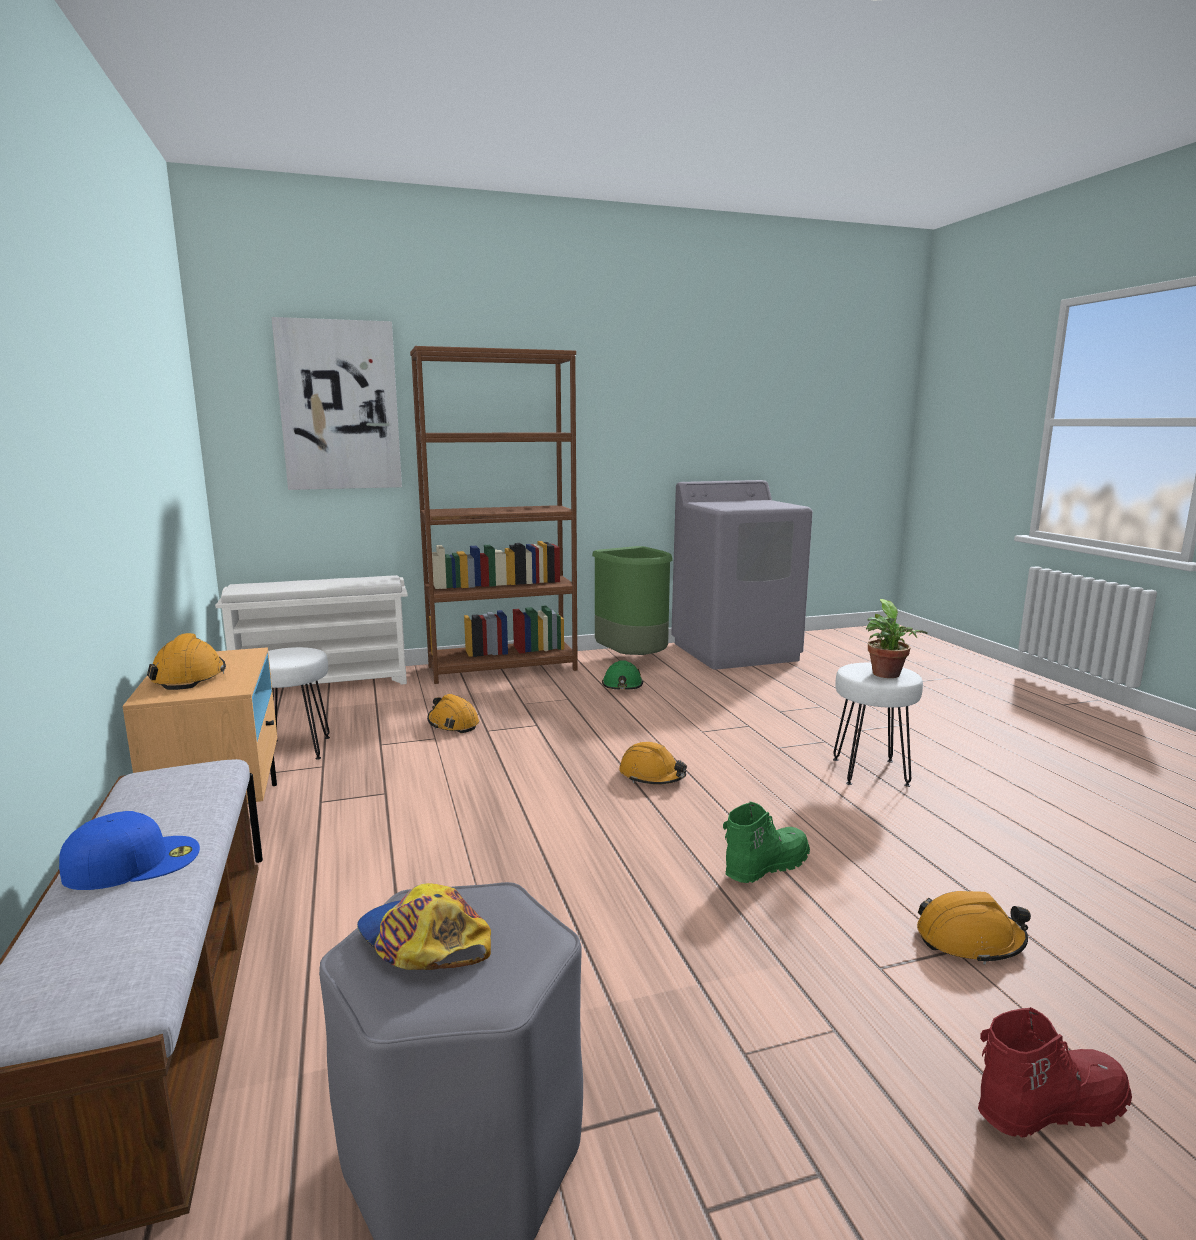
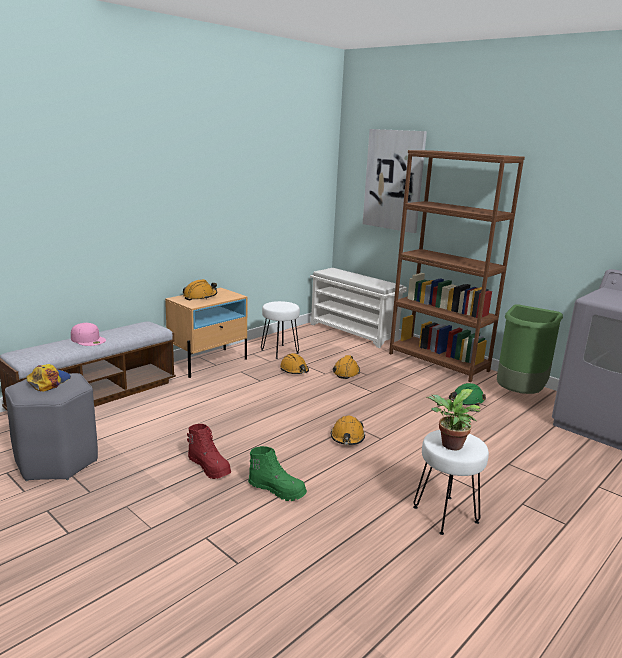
camera: 60 degrees right, 5 degrees up
blue cap [59,811,200,890] -> pink cap [71,323,106,346]
orange hard hat [917,891,1031,964] -> orange hard hat moved to [280,353,309,374]
red boot [978,1007,1132,1138] -> red boot moved to [187,424,231,479]

